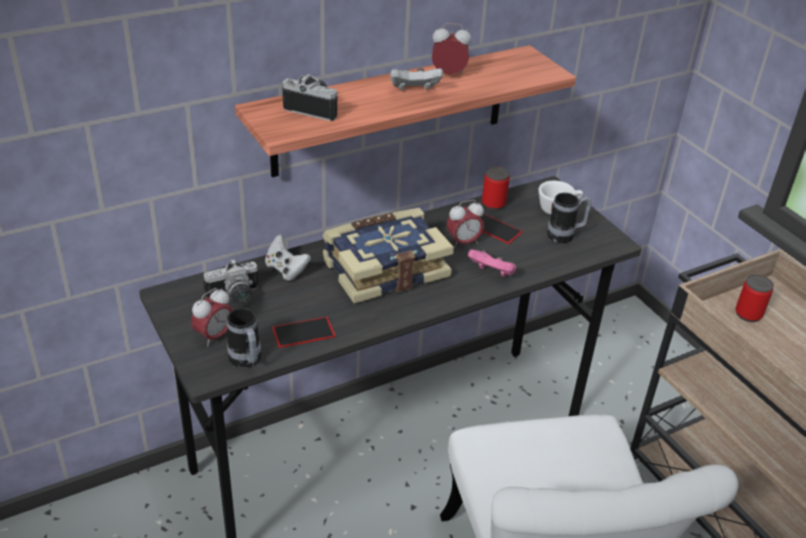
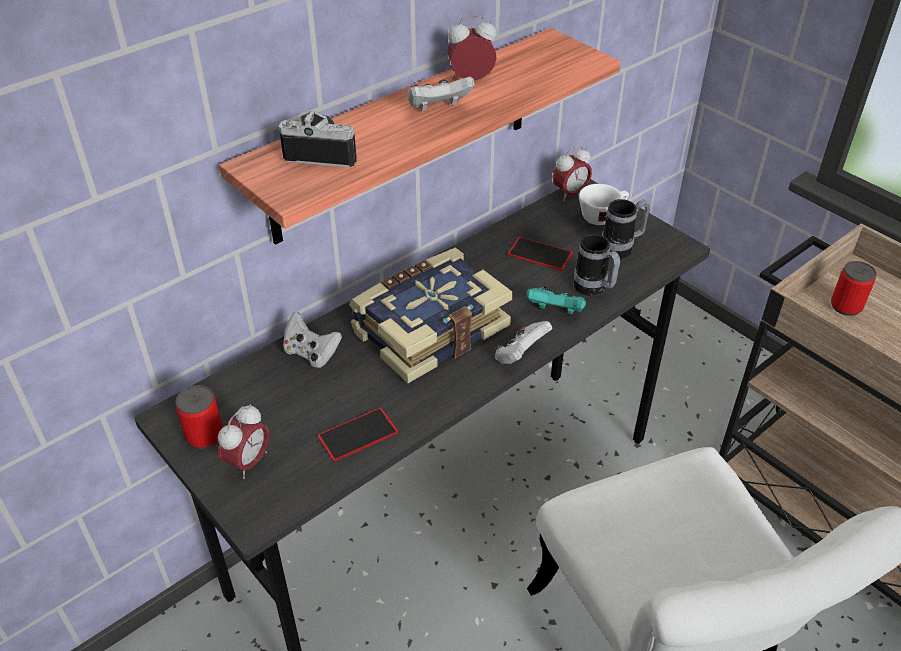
camera: 10 degrees left, 5 degrees up
camera [203,259,258,305] -> none
mug [227,308,261,368] -> mug moved to [573,234,620,296]
alarm clock [447,200,484,248] -> alarm clock moved to [552,146,592,202]
pink game controller [468,250,516,277] -> turquoise game controller [527,285,586,315]
can [482,166,510,210] -> can moved to [176,385,223,449]
none -> white game controller [495,321,552,364]

